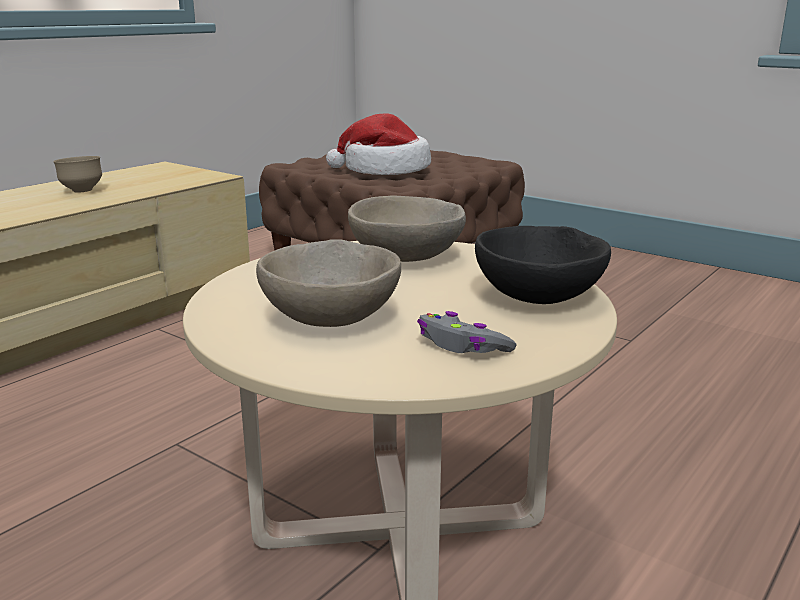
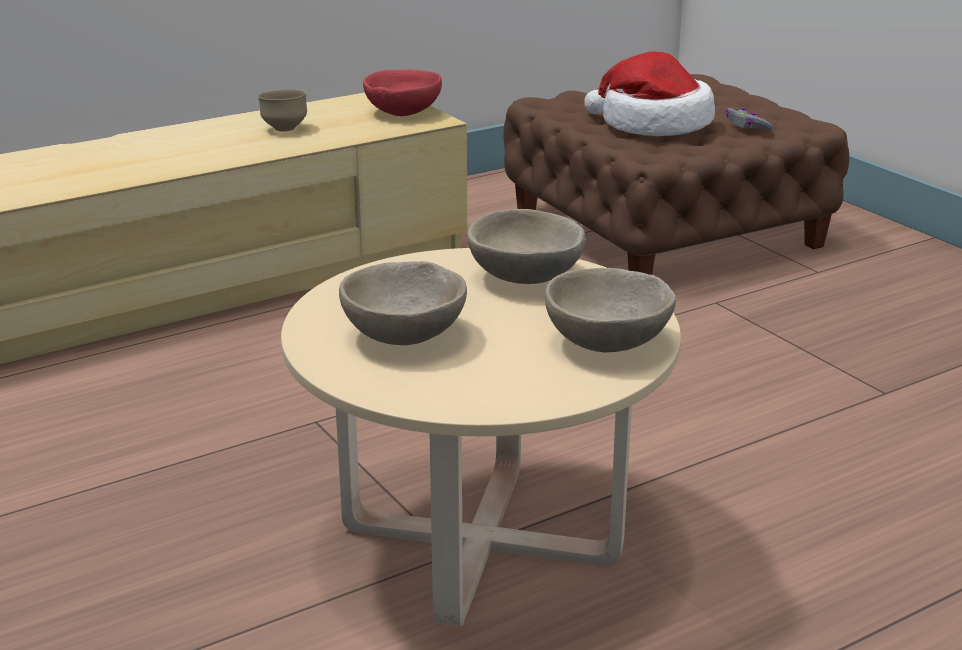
camera: 20 degrees right, 5 degrees up
grey game controller [417,311,517,353] -> grey game controller moved to [726,108,773,130]
black bowl [475,226,611,304] -> beige bowl [545,268,676,352]
none -> red bowl [363,69,442,116]

